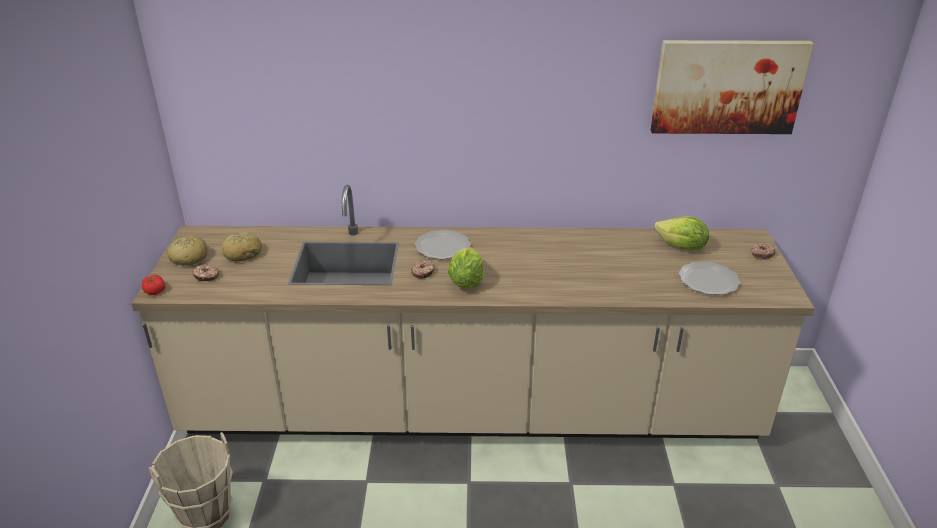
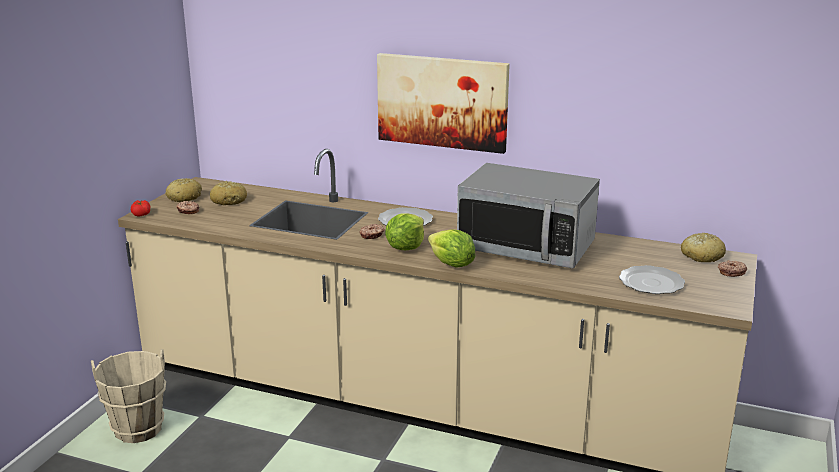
camera: 20 degrees right, 10 degrees down
picture [651,40,814,134] -> picture moved to [377,53,510,154]
lettuce [654,216,709,250] -> lettuce moved to [428,229,476,268]
none -> microwave [457,163,600,268]
none -> bread [681,232,726,262]

